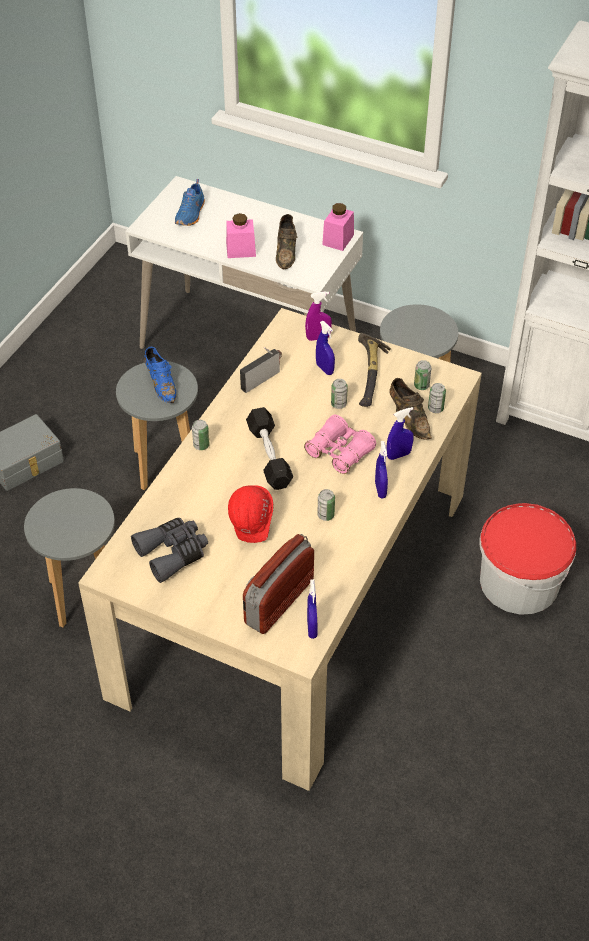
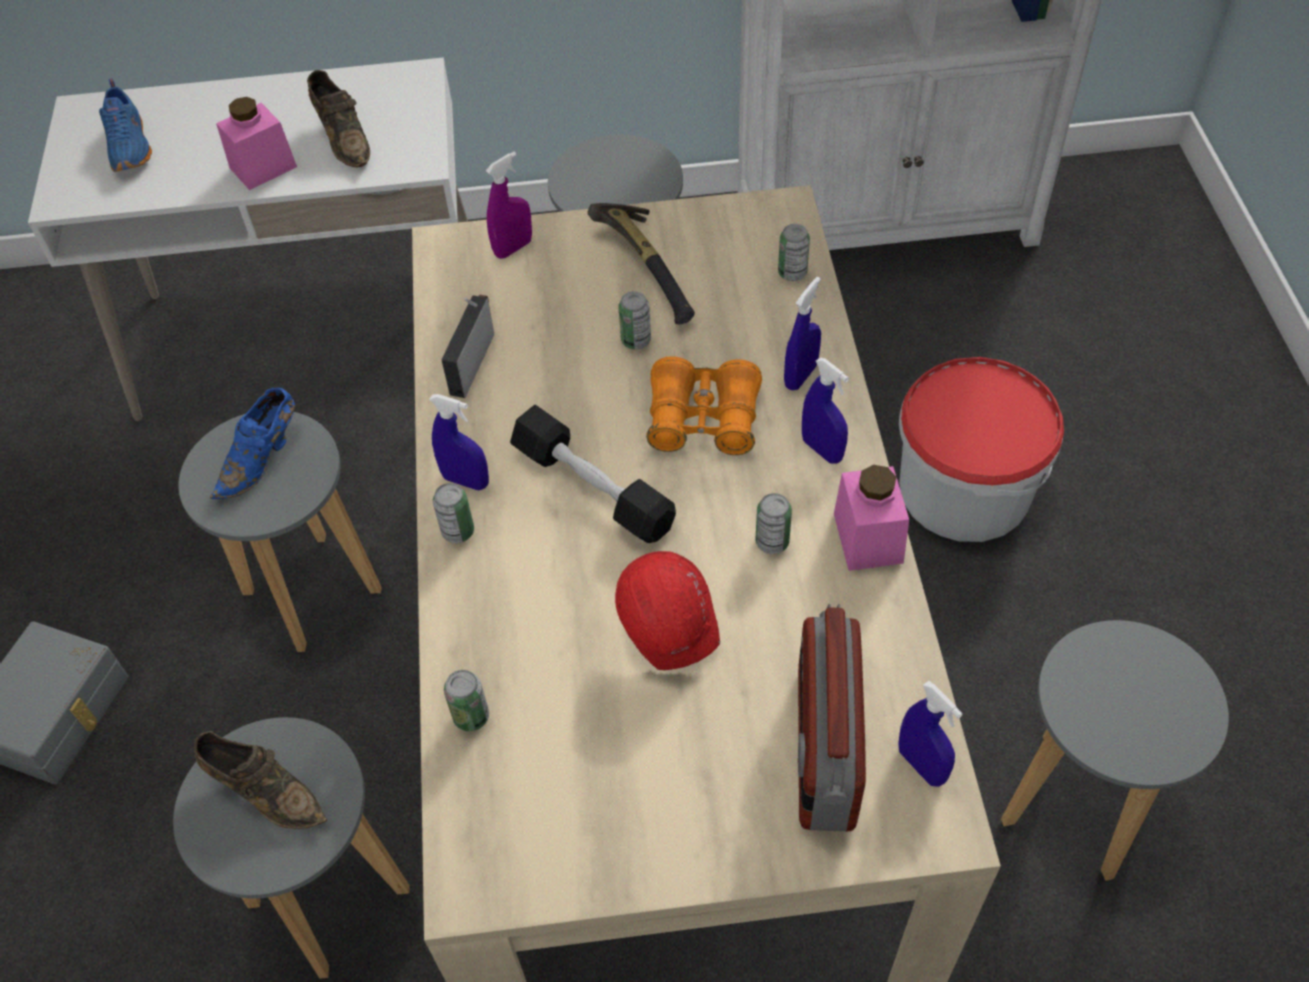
camera: 30 degrees left, 5 degrees up
grey binoculars [131,518,208,583] -> none
blue shoe [144,347,177,403] -> blue shoe turned 90 degrees clockwise [210,388,295,499]
pink binoculars [304,415,376,474] -> orange binoculars [646,356,762,455]
blue spray bottle [316,321,335,375] -> blue spray bottle moved to [429,394,489,490]
pink jar [322,203,354,251] -> pink jar moved to [834,465,909,571]
brown shoe [389,378,432,440] -> brown shoe moved to [194,731,327,829]
can [414,360,431,390] -> can moved to [444,670,489,731]
none -> grey stool [1001,620,1229,881]

